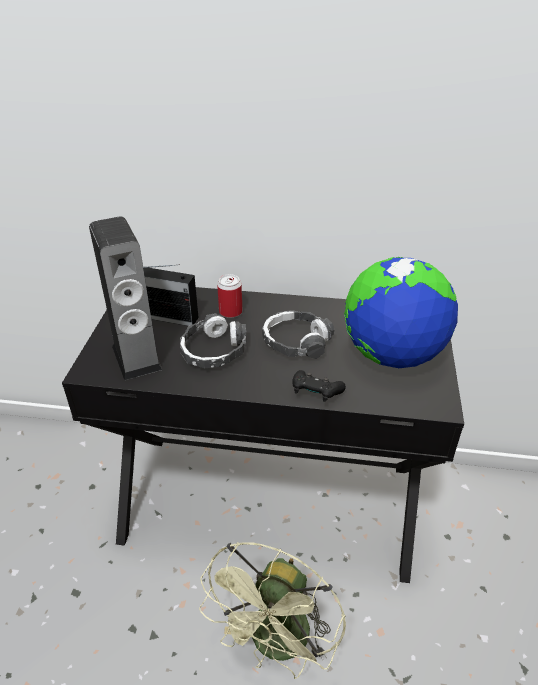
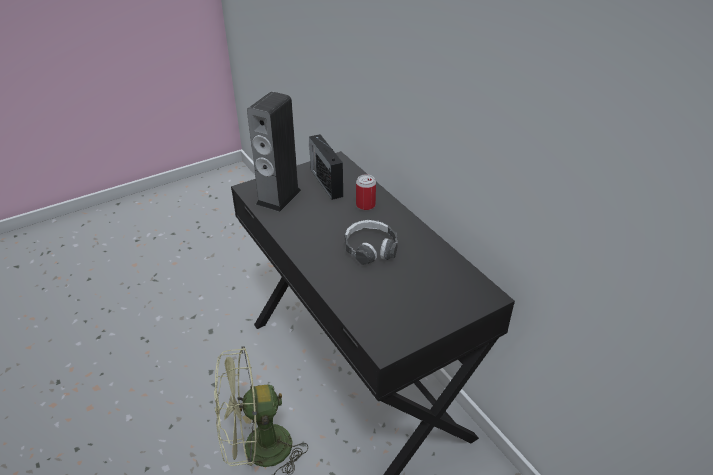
camera: 50 degrees right, 0 degrees up
headphones [180,313,247,368] -> none
black game controller [292,370,346,402] -> none
globe [344,257,458,368] -> none

